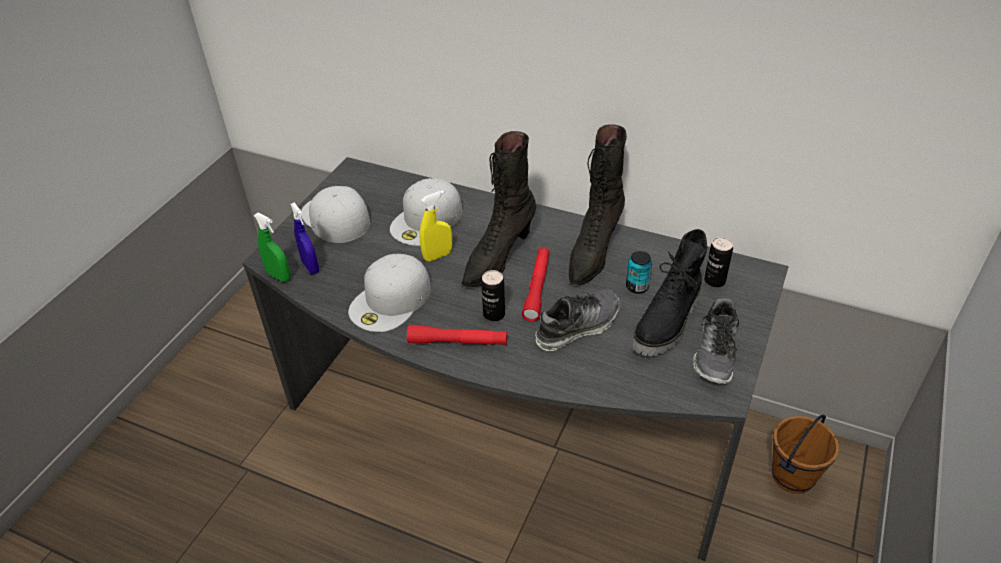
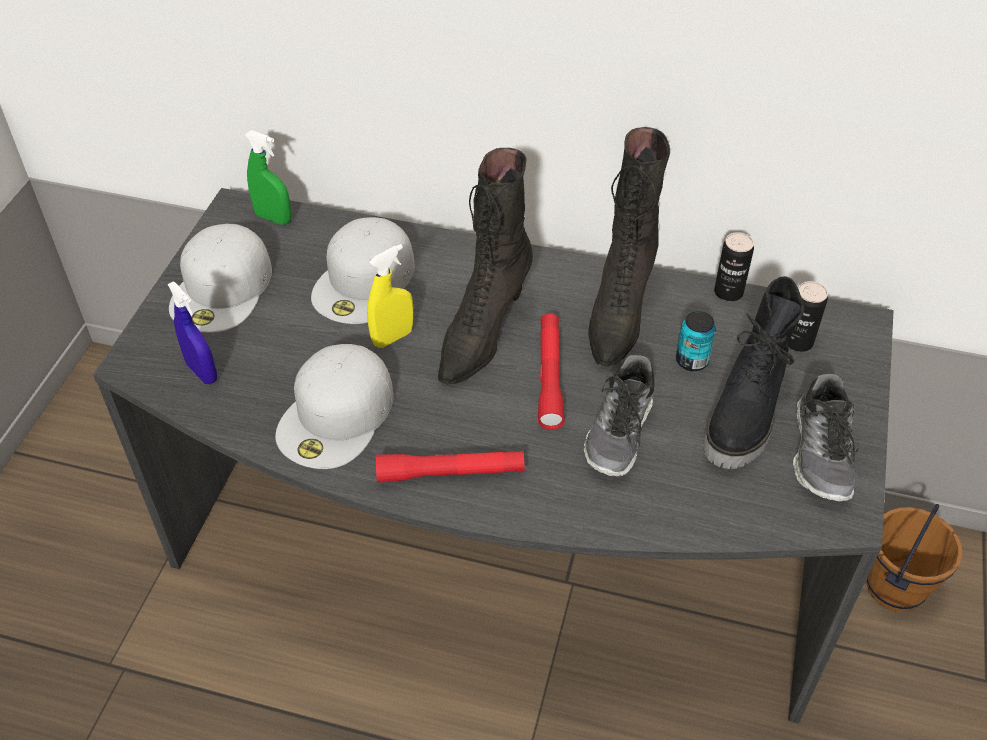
camera: 10 degrees left, 5 degrees up
green spray bottle [253,213,291,282] -> green spray bottle moved to [245,130,291,225]
white cap [301,186,370,243] -> white cap turned 120 degrees counterclockwise [169,224,272,333]
can [481,270,505,321] -> can moved to [714,232,754,301]
shoe [535,289,620,351] -> shoe turned 150 degrees clockwise [584,355,655,476]

